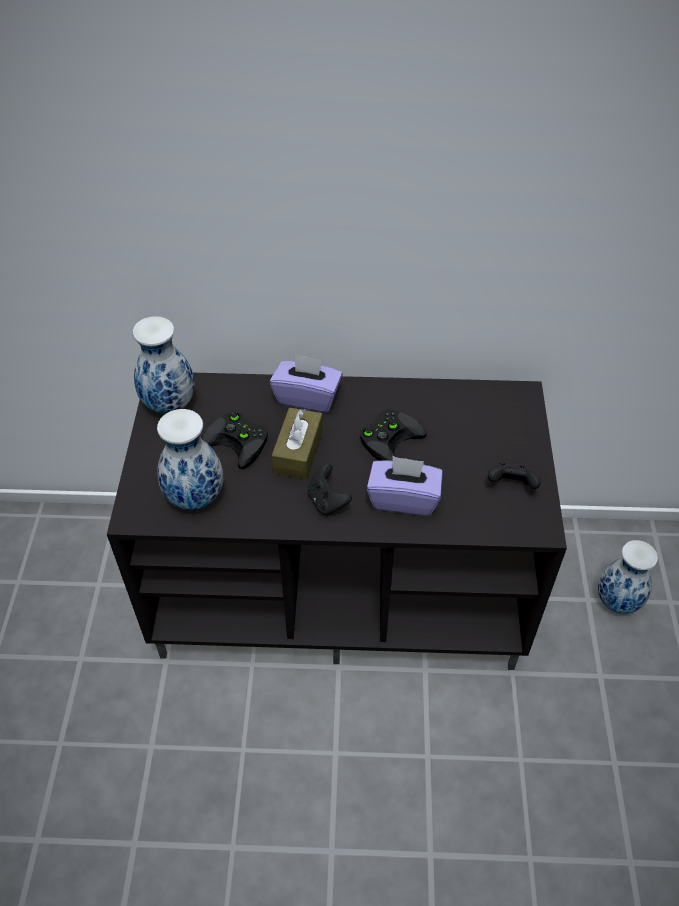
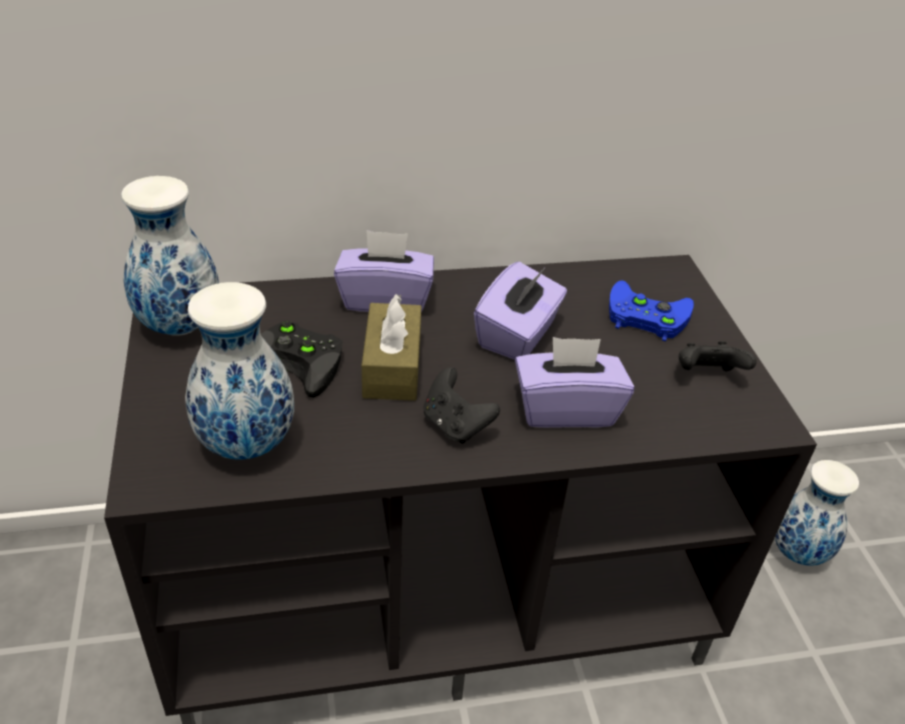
camera: 15 degrees left, 10 degrees down
black game controller [360,409,427,461] -> purple tissue box [474,262,567,360]
none -> blue game controller [609,280,694,341]

